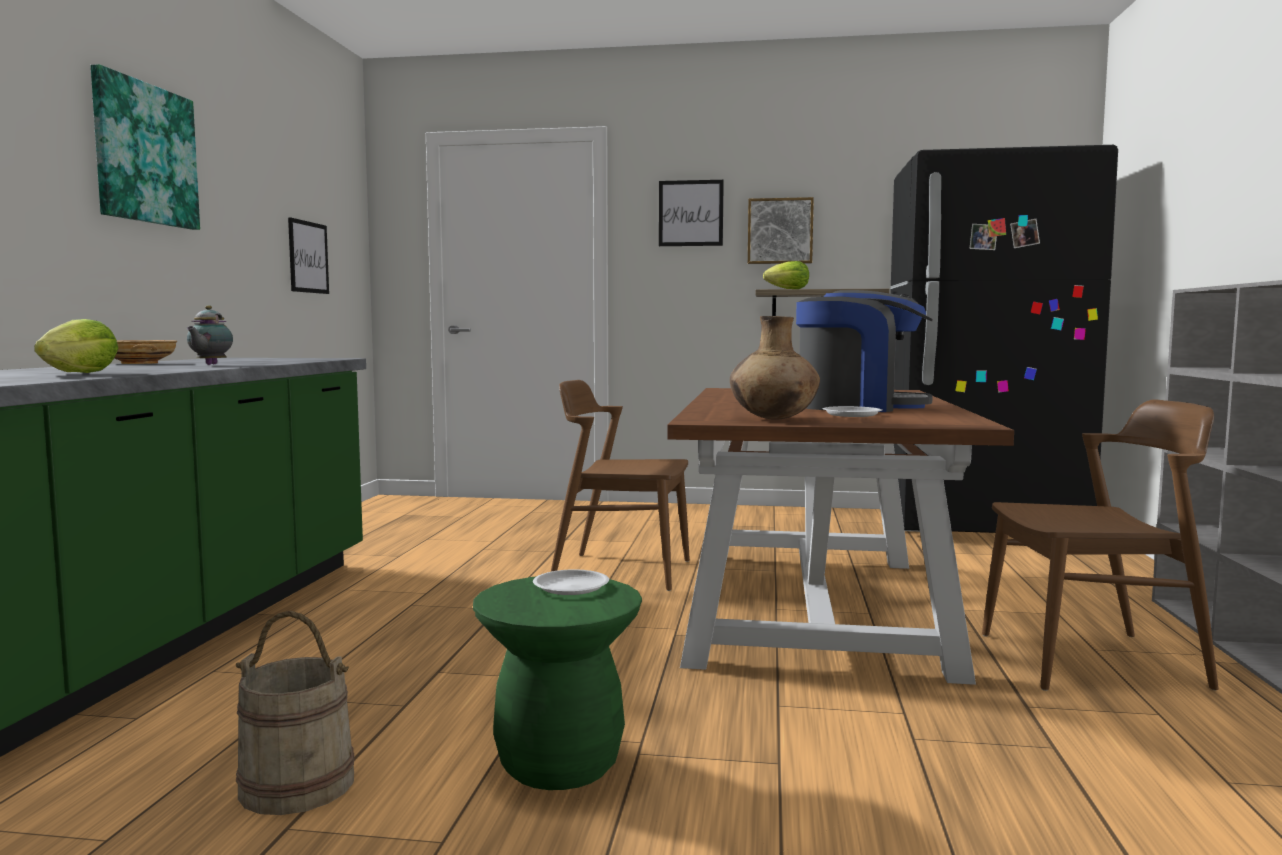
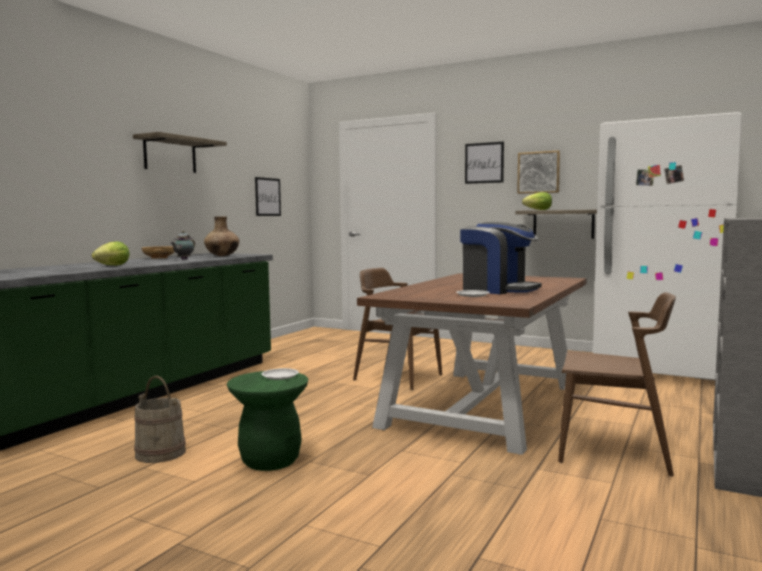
camera: 20 degrees right, 0 degrees up
picture [90,64,200,230] -> shelf [133,132,227,173]
brown vase [730,316,820,420] -> brown vase moved to [204,216,239,256]
black fridge [890,145,1118,533] -> white fridge [593,112,742,380]

